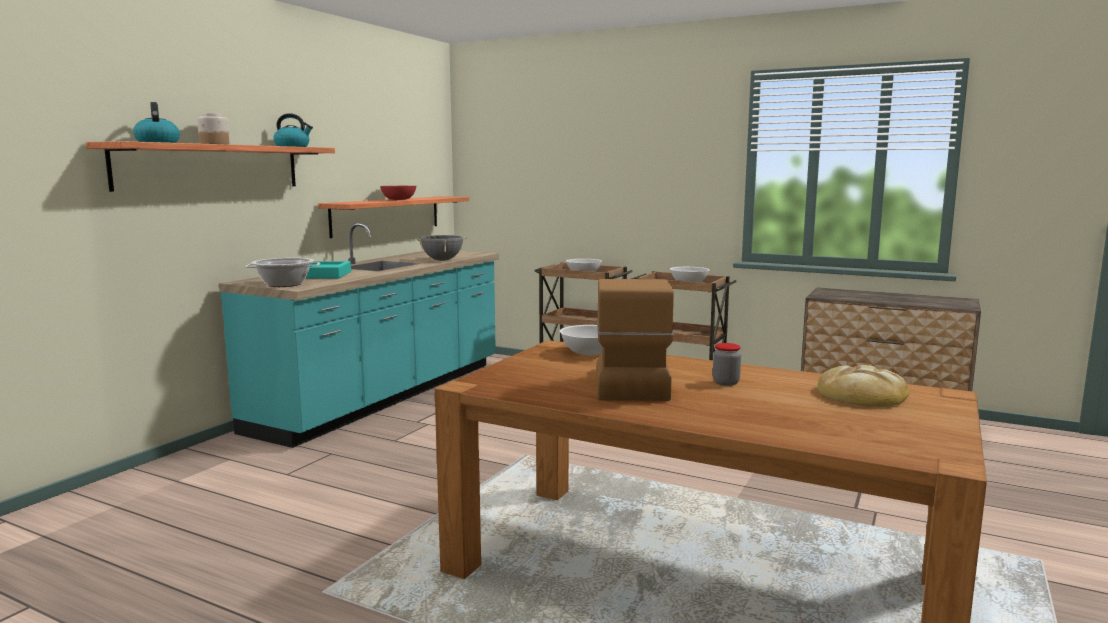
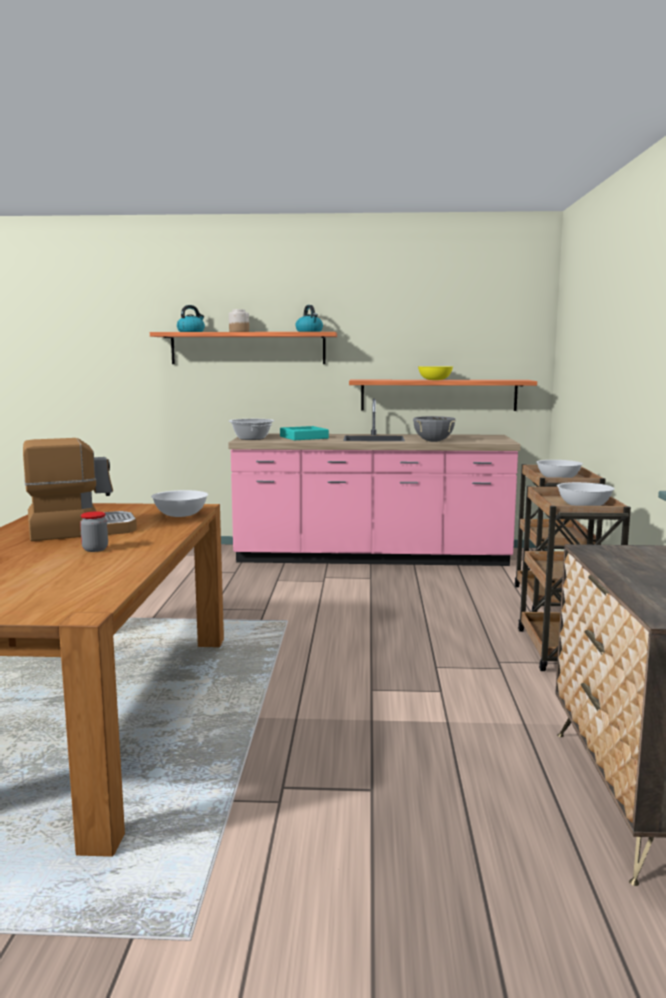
camera: 65 degrees right, 0 degrees up
turquoise counter [219,223,499,448] -> pink counter [228,398,521,566]
red bowl [380,186,416,200] -> yellow bowl [418,366,453,380]
bread [818,365,909,407] -> none

